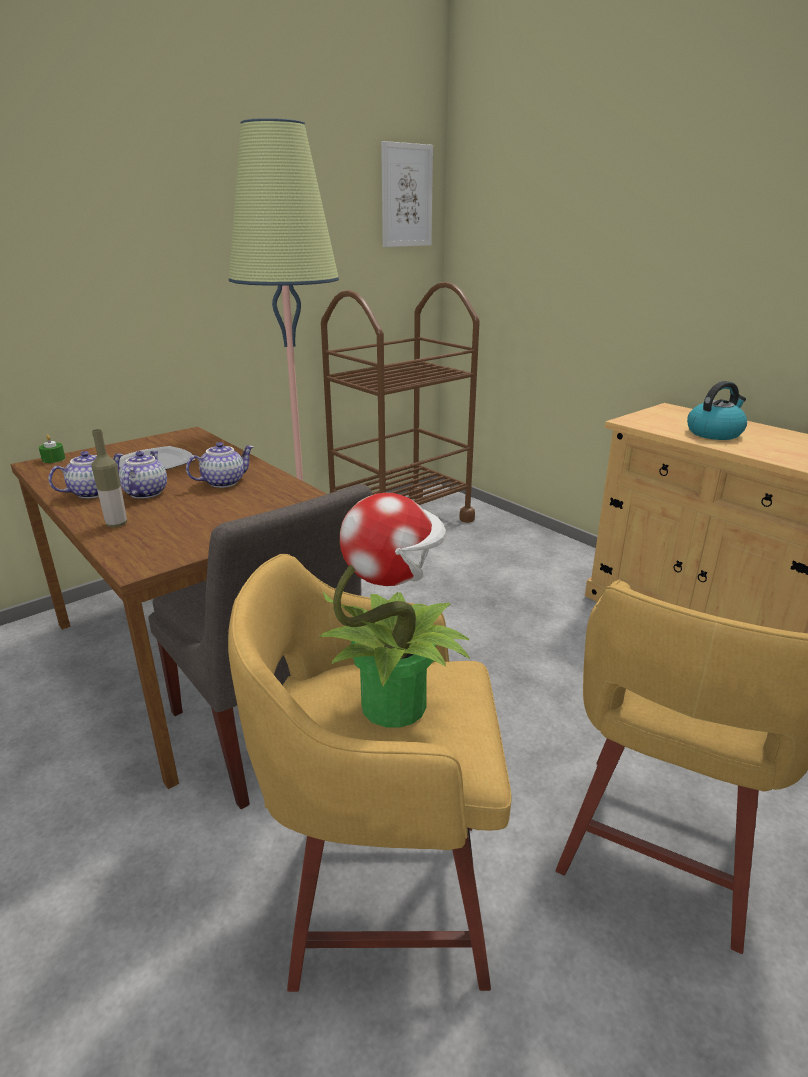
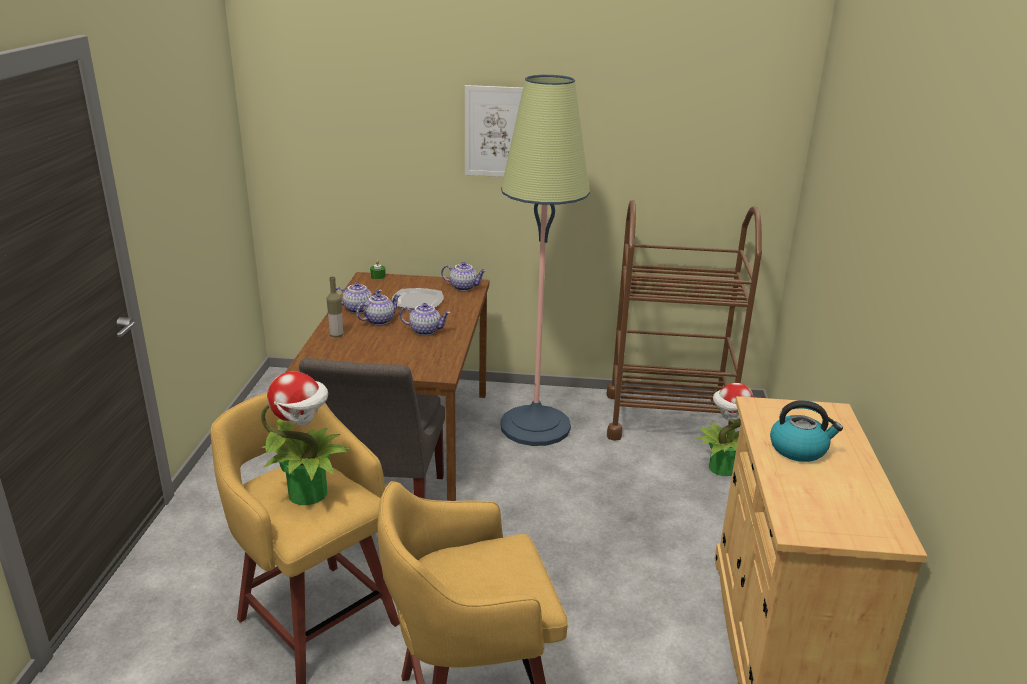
camera: 45 degrees right, 0 degrees up
picture [381,141,433,247] -> picture moved to [465,85,523,177]
none -> teapot [441,262,486,291]
none -> potted plant [695,383,754,476]

